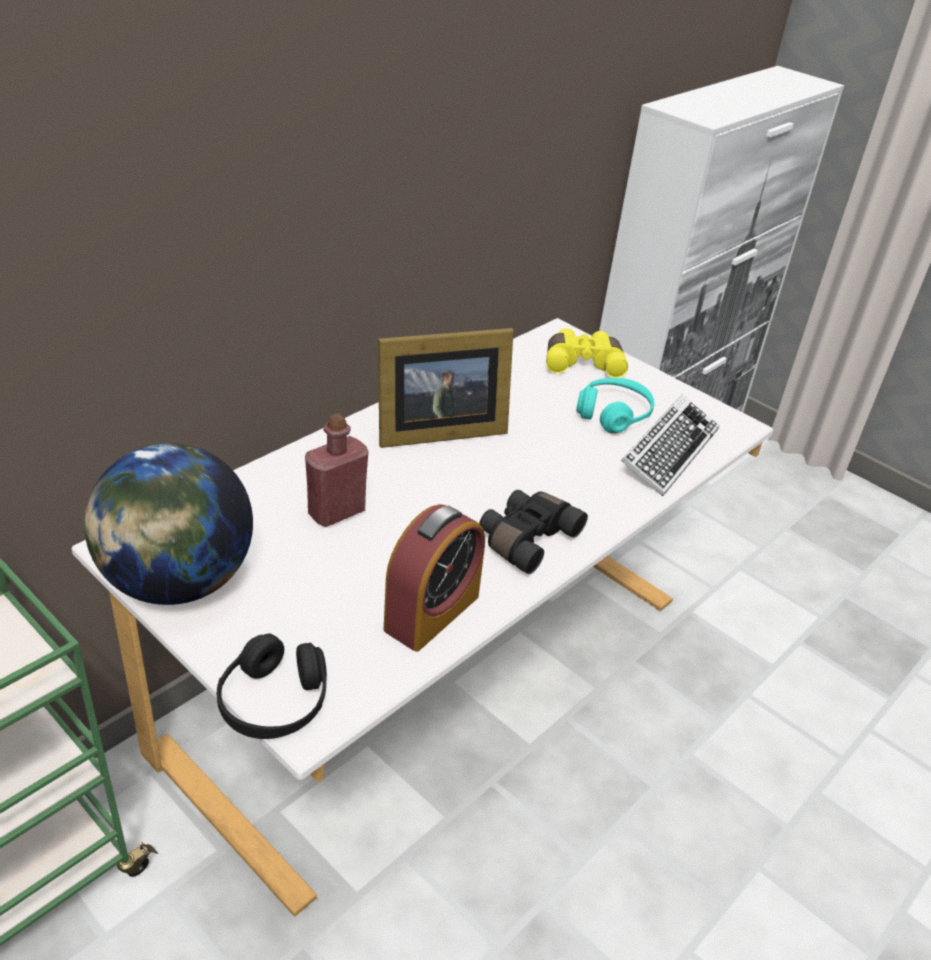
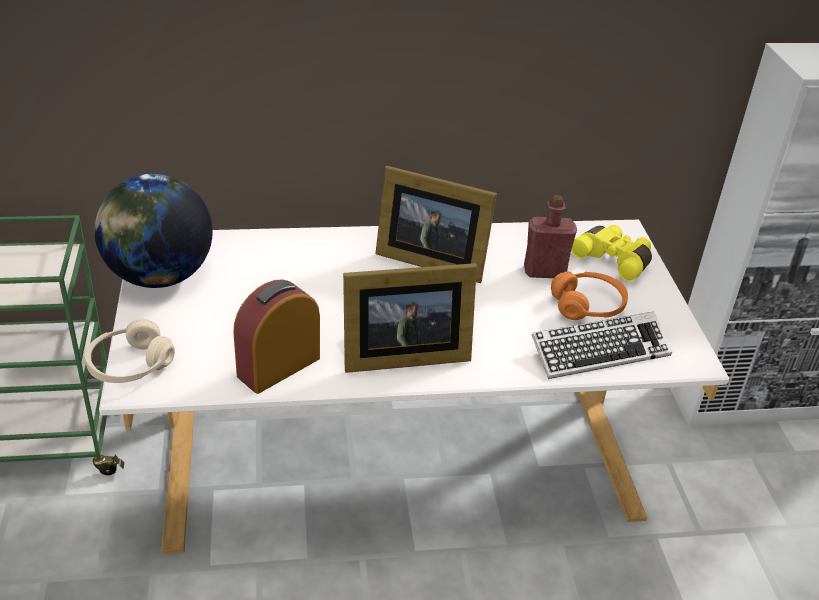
camera: 40 degrees right, 0 degrees up
black headphones [217,634,327,739] -> beige headphones [85,319,175,383]
red bottle [305,414,368,527] -> red bottle moved to [524,195,577,278]
alarm clock [384,504,485,652] -> alarm clock turned 150 degrees clockwise [233,279,320,394]
black binoculars [479,490,588,574] -> picture frame [343,263,477,373]
turquoise headphones [576,378,654,433] -> orange headphones [551,271,628,320]

